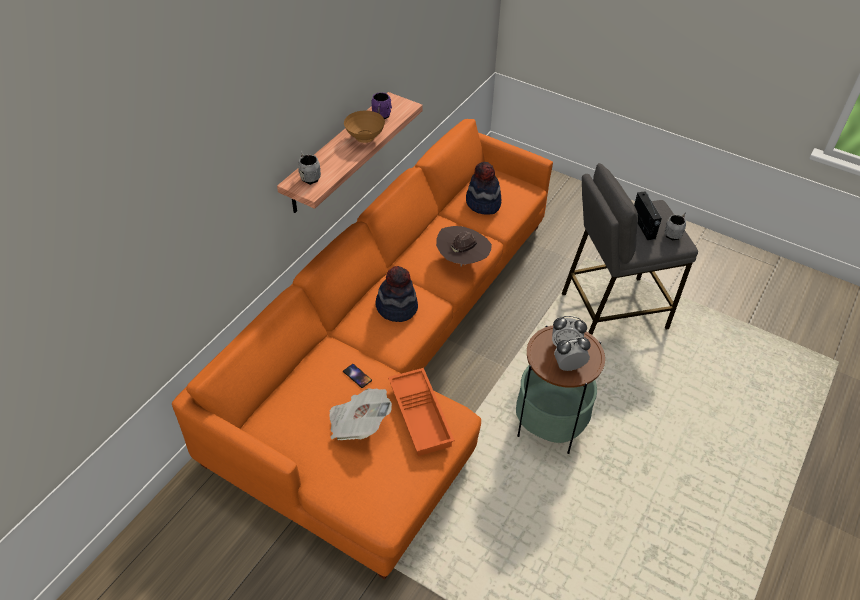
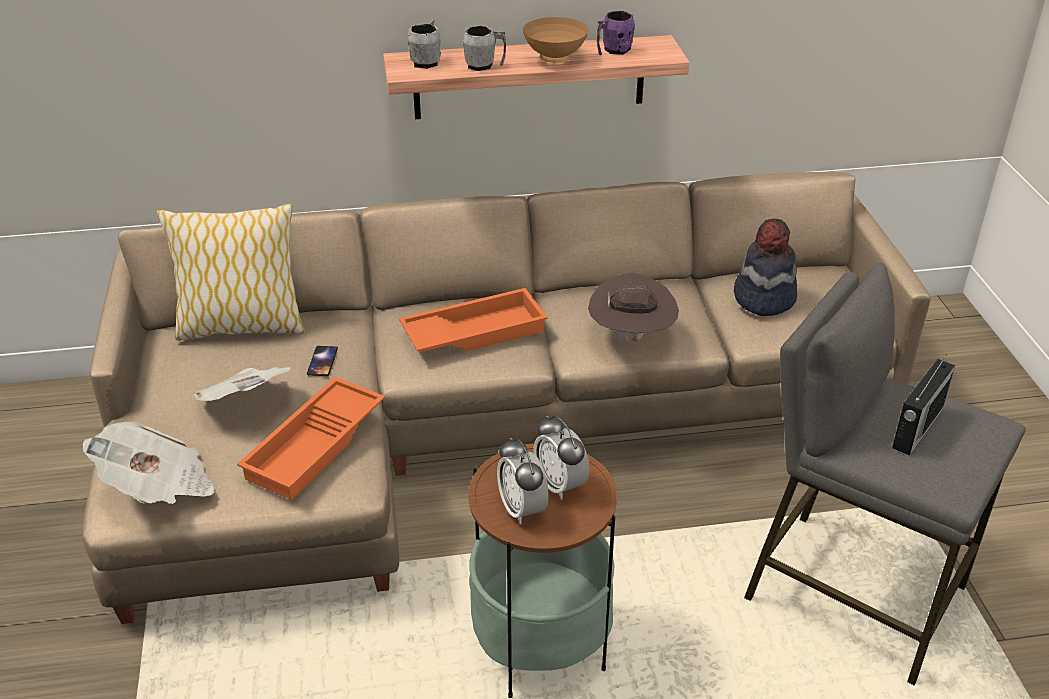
camera: 50 degrees right, 10 degrees down
orange sofa [172,119,553,580] -> beige sofa [83,172,931,624]
hat [376,266,418,322] -> orange tray [399,288,548,352]
alarm clock [554,337,590,371] -> alarm clock turned 150 degrees counterclockwise [497,438,549,525]
grey mug [665,212,686,240] -> grey mug moved to [463,25,507,71]
none -> newspaper [82,422,215,504]
none -> pillow [157,204,305,341]

